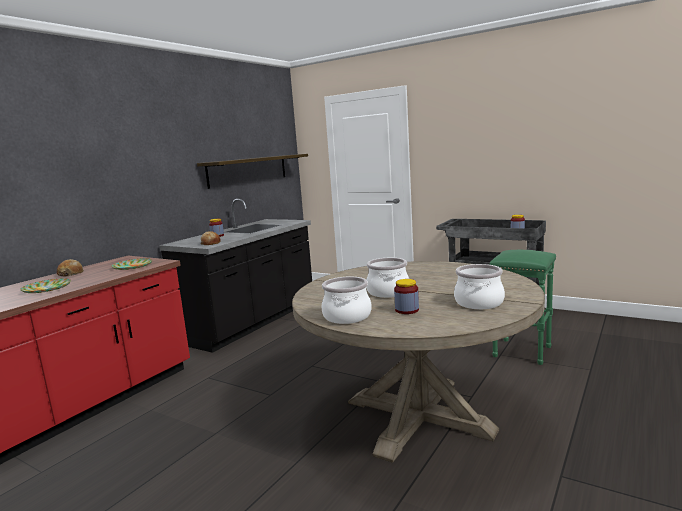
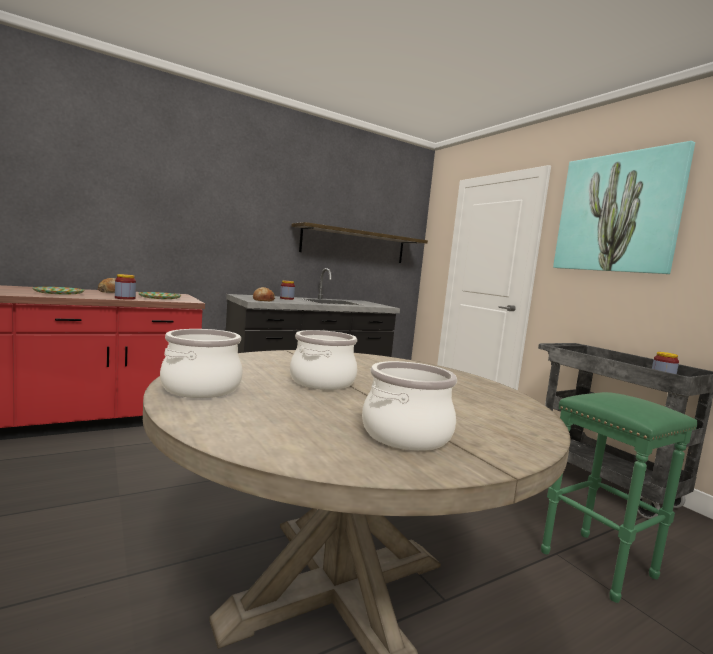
camera: 25 degrees right, 5 degrees down
jar [394,279,419,314] -> jar moved to [115,274,136,300]
none -> picture [553,141,695,274]

